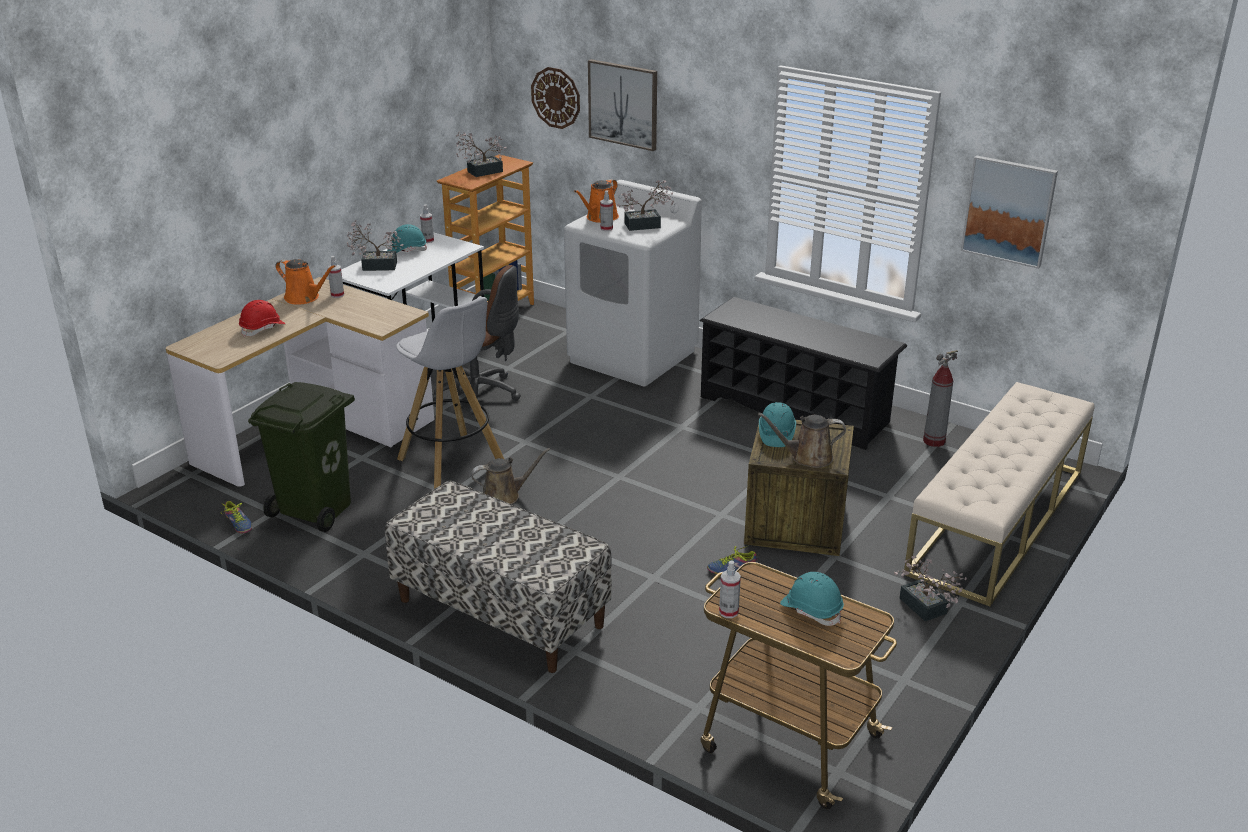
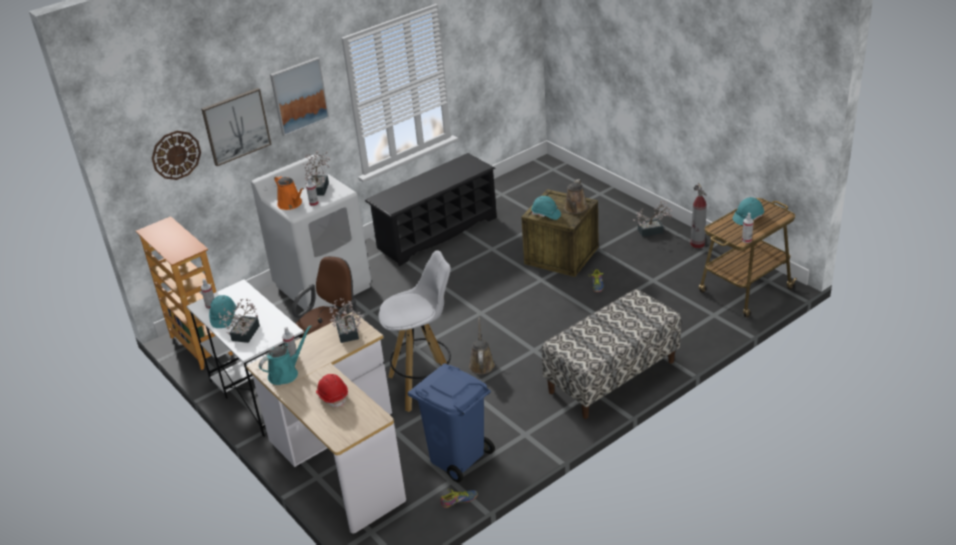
camera: 70 degrees left, 5 degrees up
green trash can [248,382,355,532] -> blue trash can [408,363,495,483]
orange watering can [276,259,336,305] -> turquoise watering can [259,325,311,385]
potted plant [456,131,506,177] -> potted plant moved to [329,298,364,343]
beige bench [904,382,1095,606] -> none
fire extinguisher [923,350,958,447] -> fire extinguisher moved to [690,183,707,248]
picture [961,155,1058,269] -> picture moved to [270,57,330,136]

